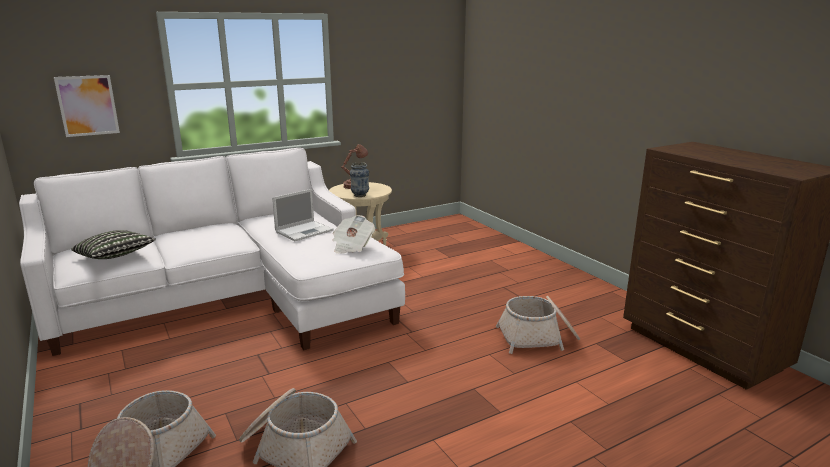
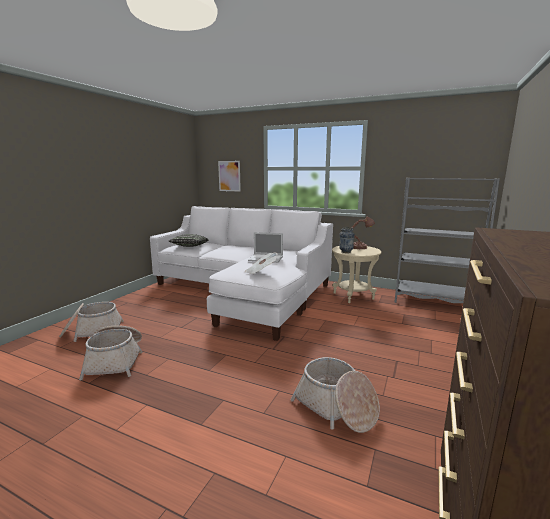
camera: 55 degrees right, 5 degrees down
none -> grey bookcase [395,178,500,303]

